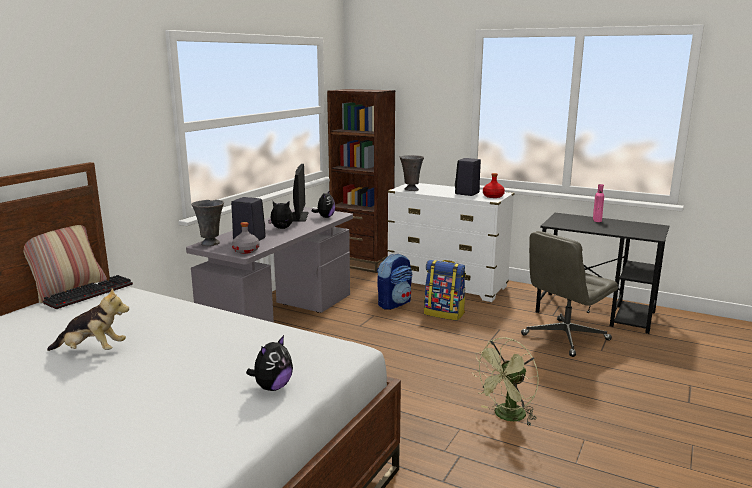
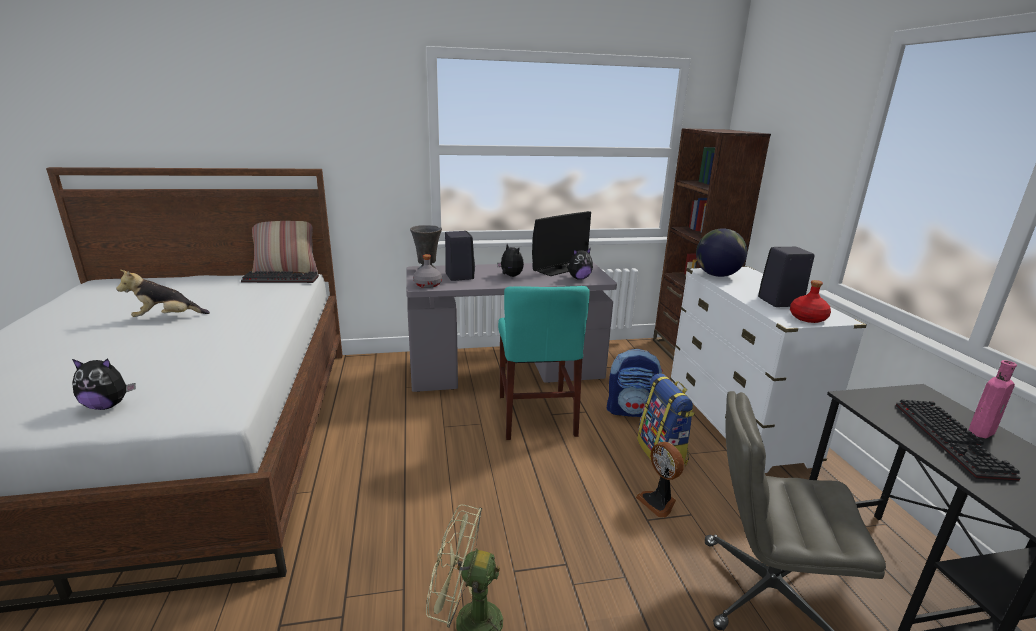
camera: 50 degrees right, 5 degrees up
plush toy [47,288,129,351] -> plush toy turned 105 degrees clockwise [116,270,210,317]
grey vase [400,155,424,191] -> globe [696,228,747,277]
none -> turquoise chair [498,286,590,440]
none -> fan [636,442,684,518]
none -> keyboard [896,399,1021,482]

